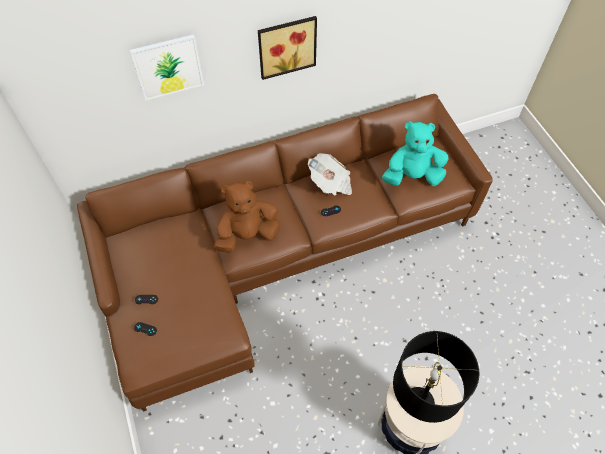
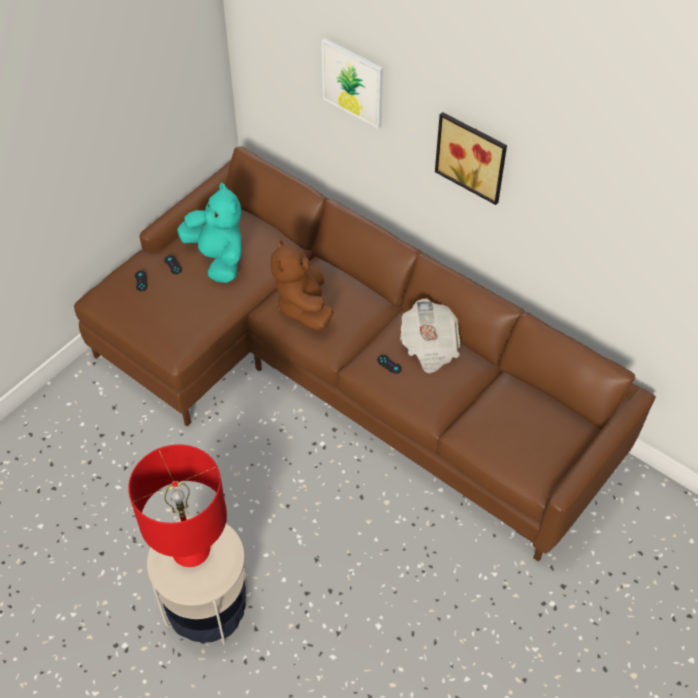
camera: 60 degrees right, 5 degrees down
brown plush toy [214,181,280,253] -> brown plush toy turned 135 degrees counterclockwise [270,239,333,330]
turquoise plush toy [382,121,448,186] -> turquoise plush toy moved to [177,183,242,283]
black table lamp [393,331,479,423] -> red table lamp [128,444,227,567]

